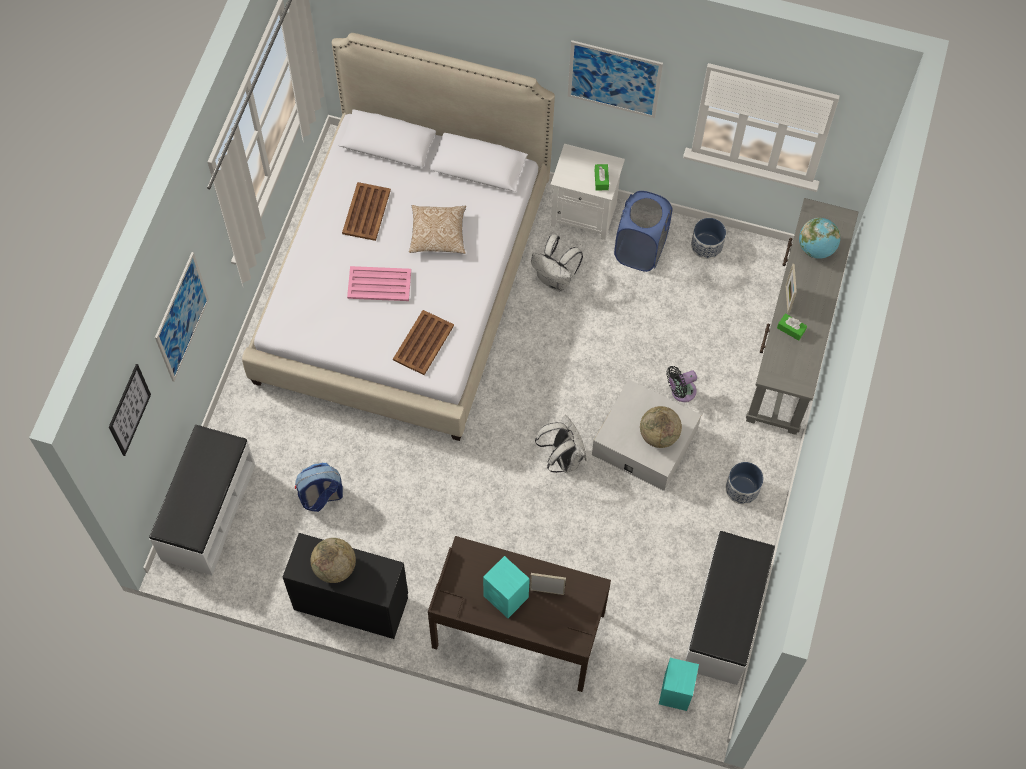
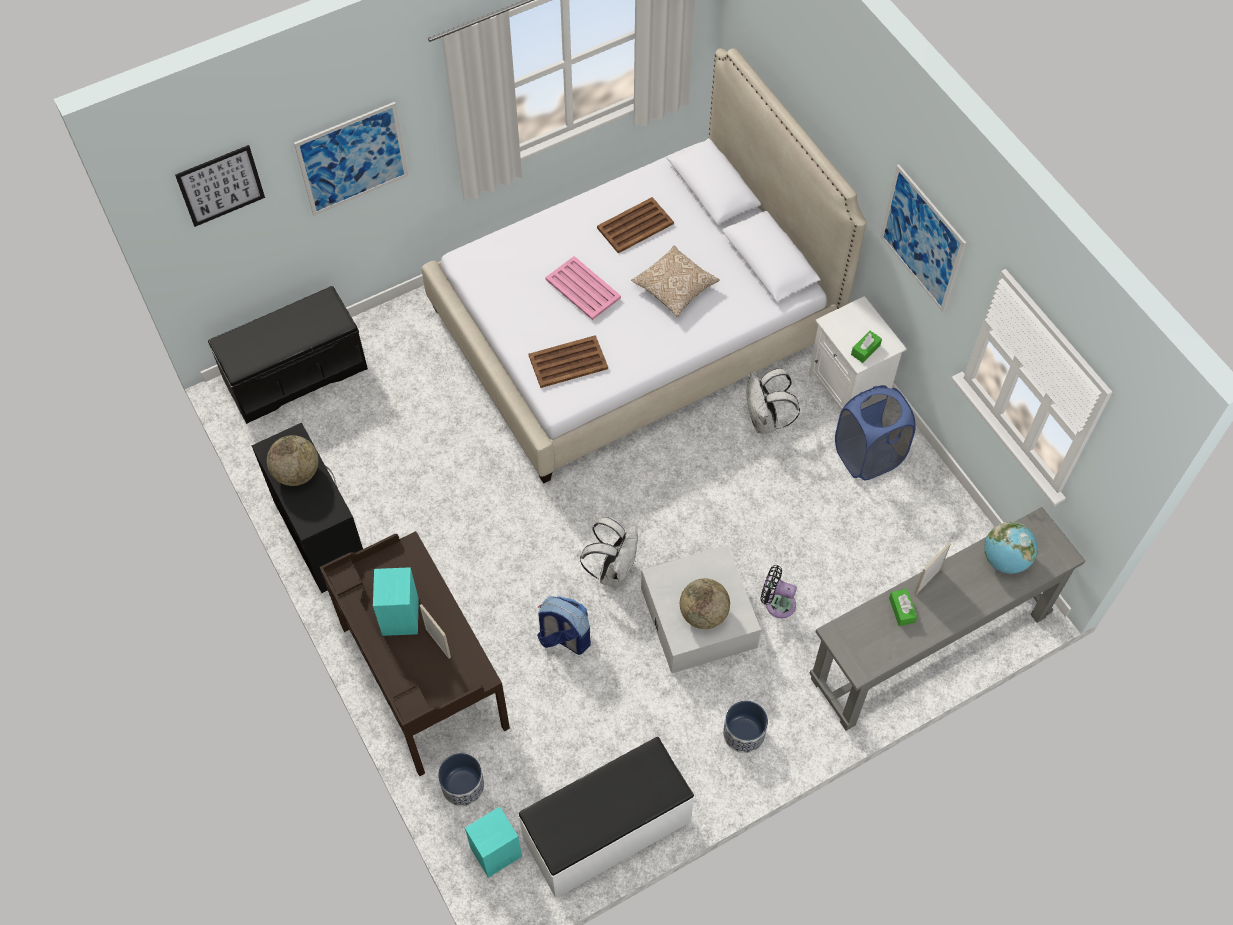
camera: 45 degrees right, 5 degrees down
white bench [149,425,255,576] -> black bench [208,286,368,424]
backpack [295,463,343,512] -> backpack moved to [537,596,591,655]
planter [691,218,726,259] -> planter moved to [438,753,484,807]

